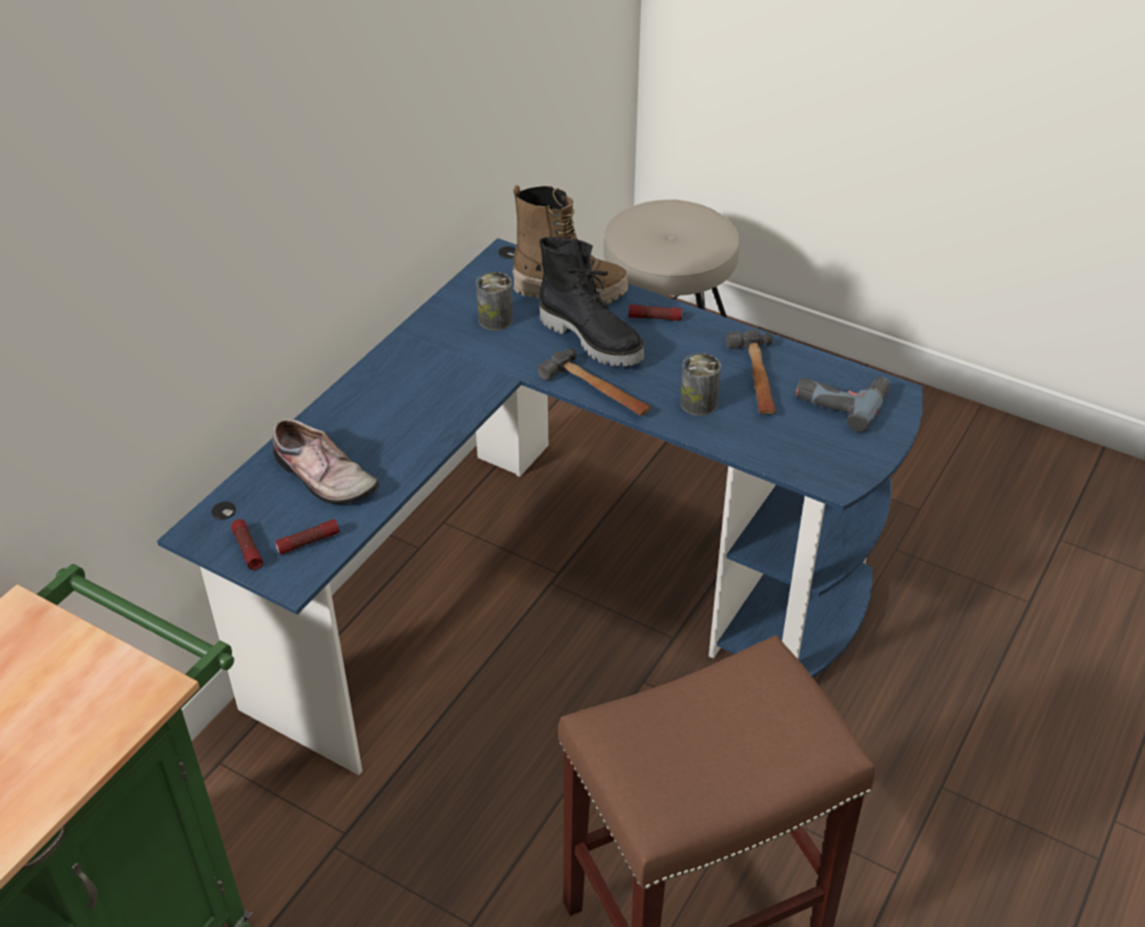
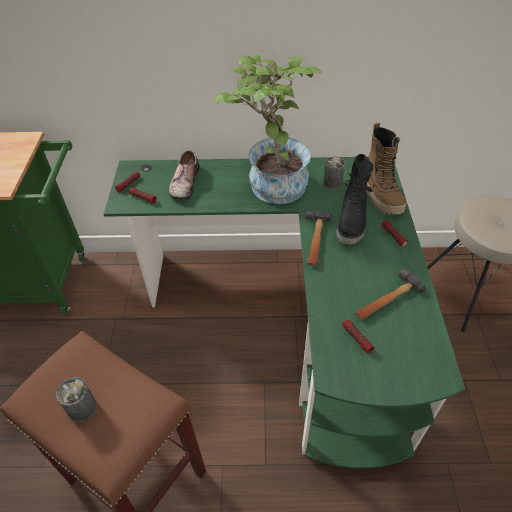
camera: 60 degrees right, 5 degrees up
blue desk [157,238,923,775] -> green desk [104,157,465,469]
can [680,353,721,416] -> can moved to [56,377,97,422]
power drill [795,377,890,432] -> none
none -> potted plant [214,55,322,204]
none -> flashlight [343,320,374,353]

